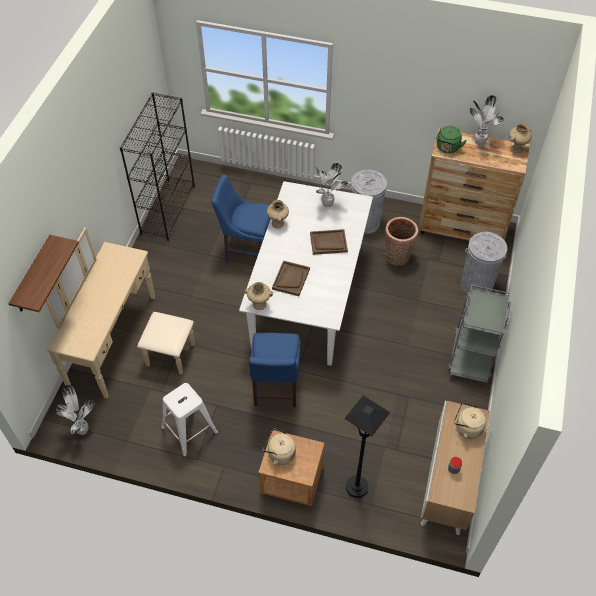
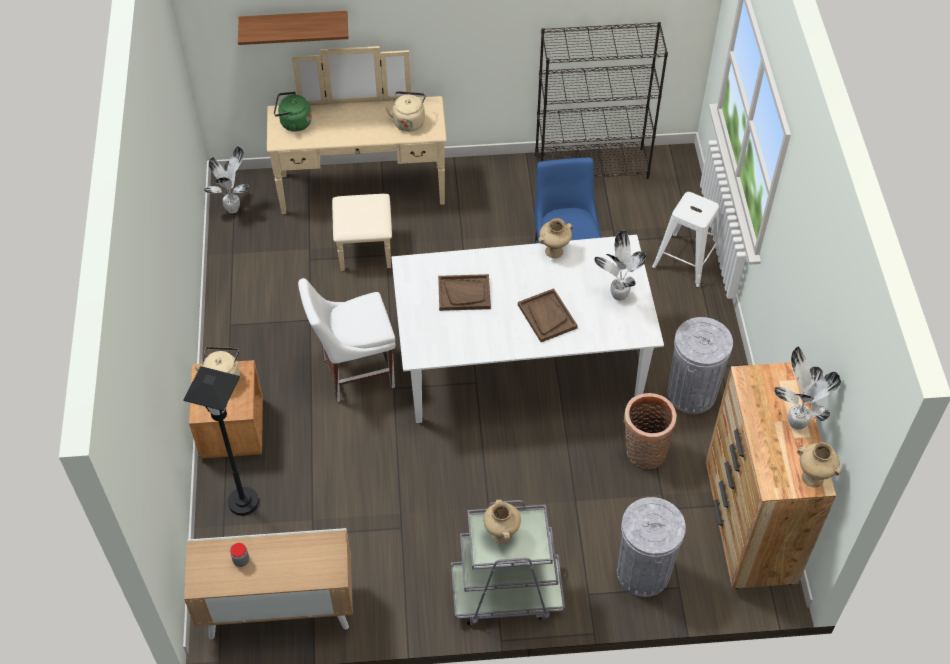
camera: 70 degrees right, 0 degrees up
white stool [161,383,218,457] -> white stool moved to [652,192,719,288]
beige vase [245,282,273,310] -> beige vase moved to [483,500,521,544]
blue chair [249,333,300,408] -> white chair [298,278,395,402]
green kettle [436,126,467,153] -> green kettle moved to [274,92,312,132]
beige kettle [454,402,486,439] -> beige kettle moved to [385,91,426,132]

